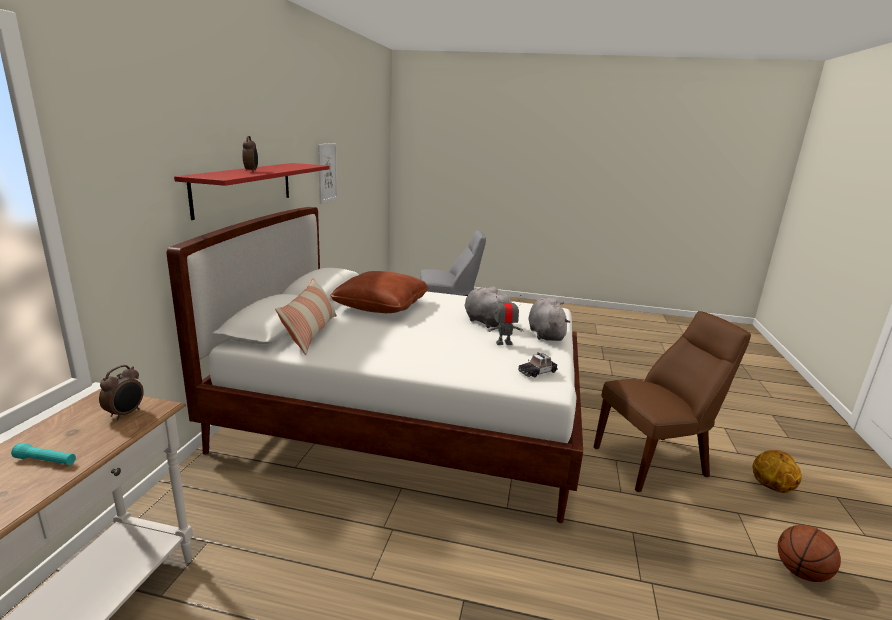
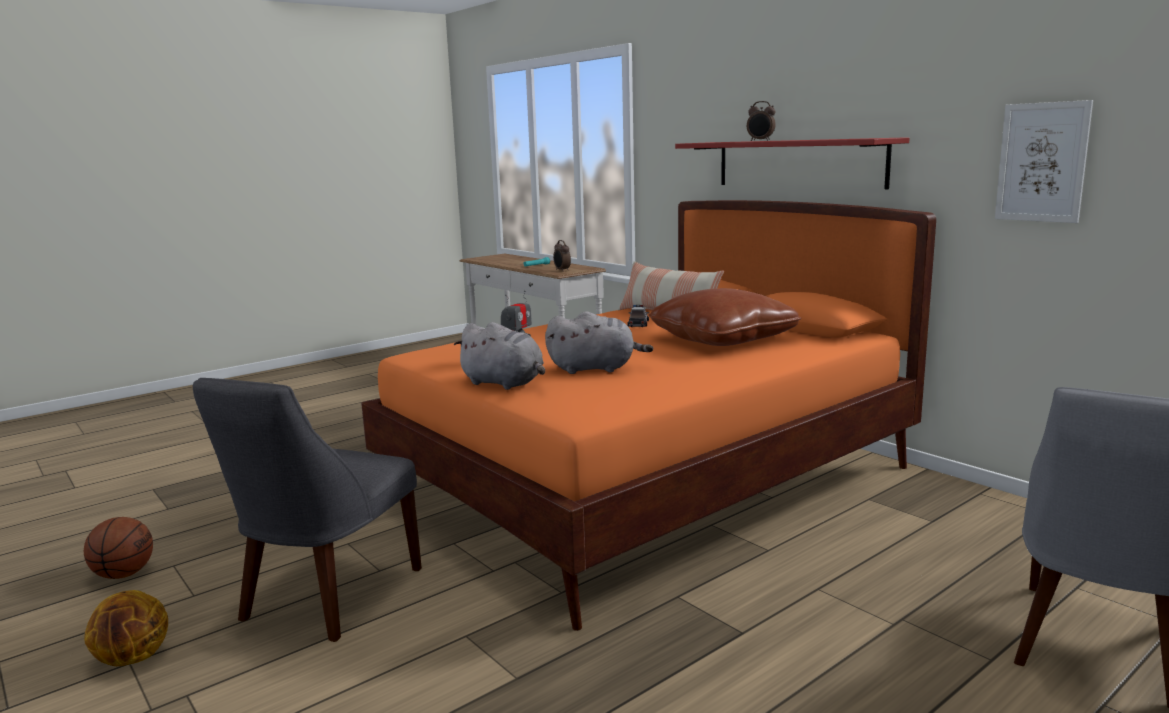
camera: 130 degrees right, 5 degrees down
white bed [167,207,583,523] -> orange bed [361,200,936,631]
toy car [518,352,558,377] -> toy car moved to [628,305,649,327]
brown chair [594,311,751,492] -> grey chair [193,378,422,642]

